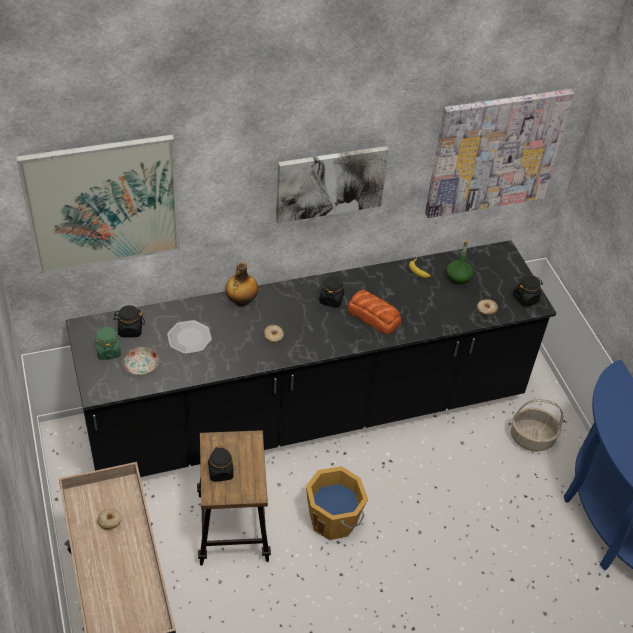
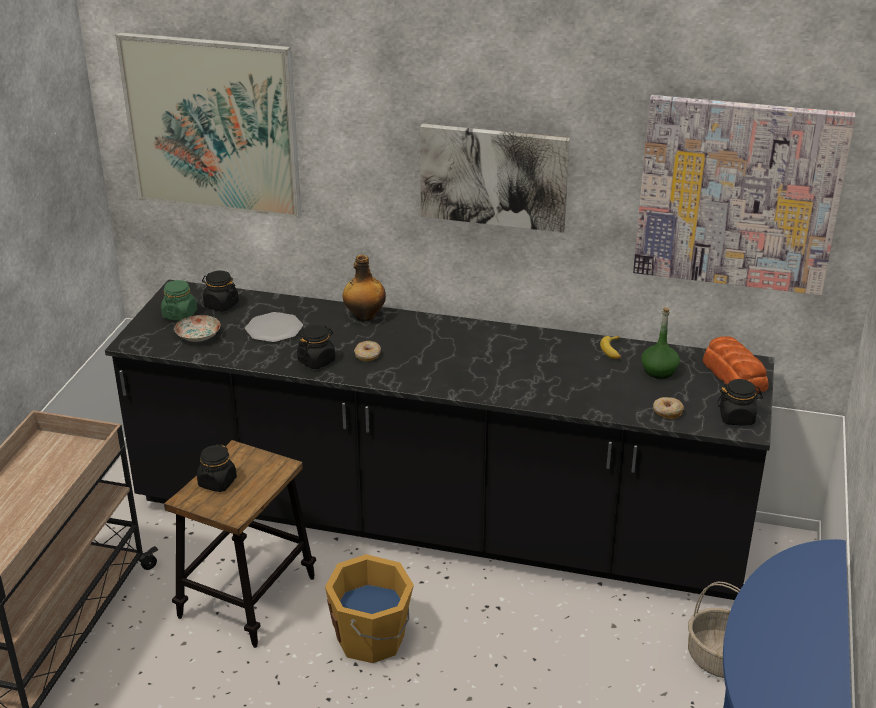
camera: 35 degrees right, 15 degrees down
donut [97,509,121,530] -> none
black jar [319,275,344,308] -> black jar moved to [297,325,335,369]
bread [347,290,401,334] -> bread moved to [702,336,769,393]

